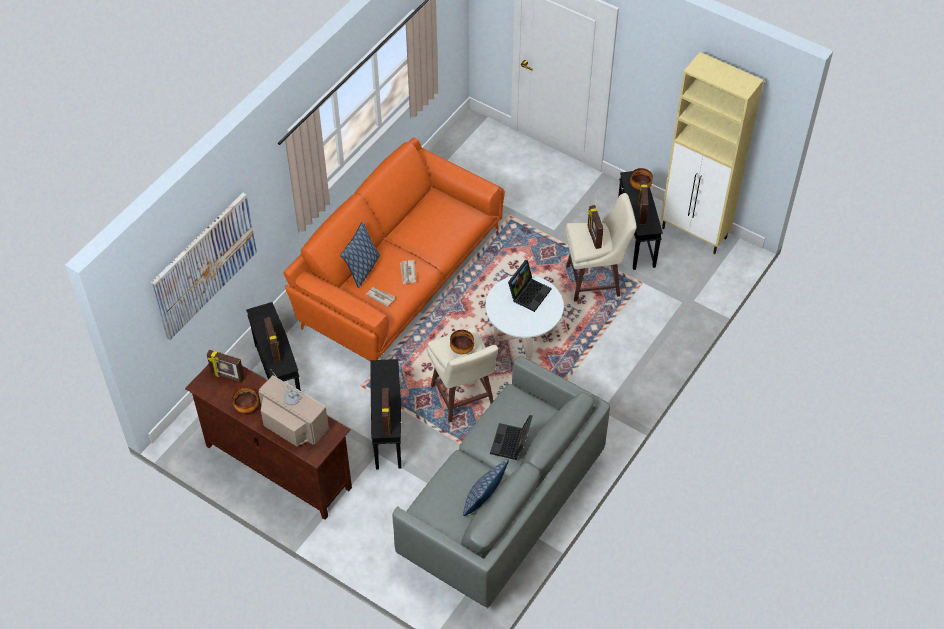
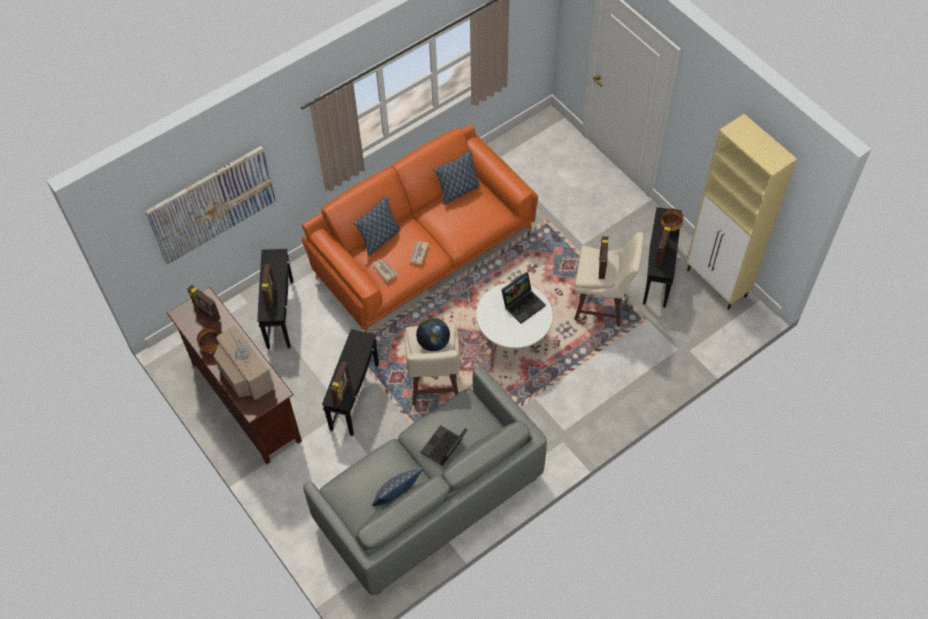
camera: 20 degrees right, 5 degrees up
bowl [450,330,474,354] -> globe [416,317,450,351]
none -> pillow [433,150,480,205]

